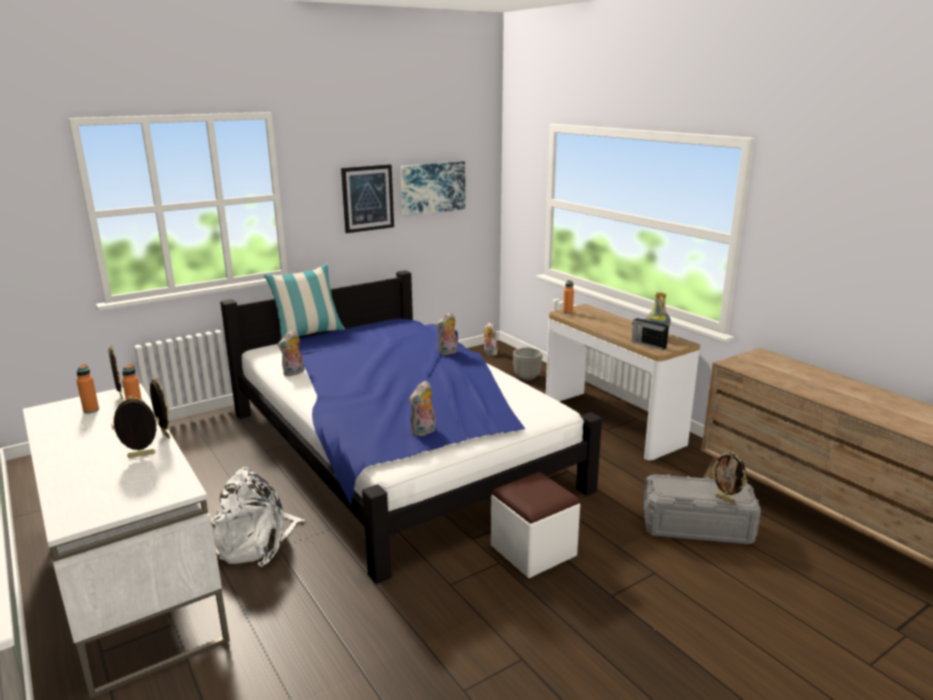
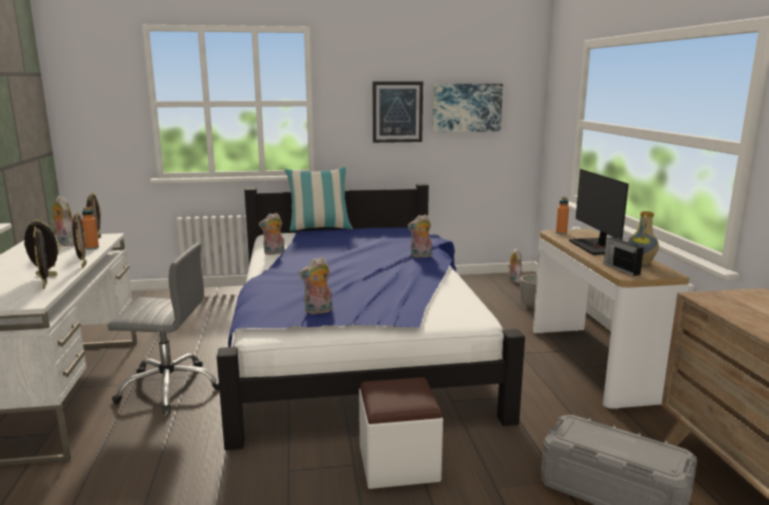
camera: 25 degrees right, 5 degrees down
orange bottle [77,364,99,414] -> plush toy [51,196,74,246]
white backpack [212,467,304,567] -> grey office chair [108,243,219,414]
picture frame [712,452,747,504] -> picture frame moved to [33,227,48,289]
none -> monitor [568,169,629,255]

